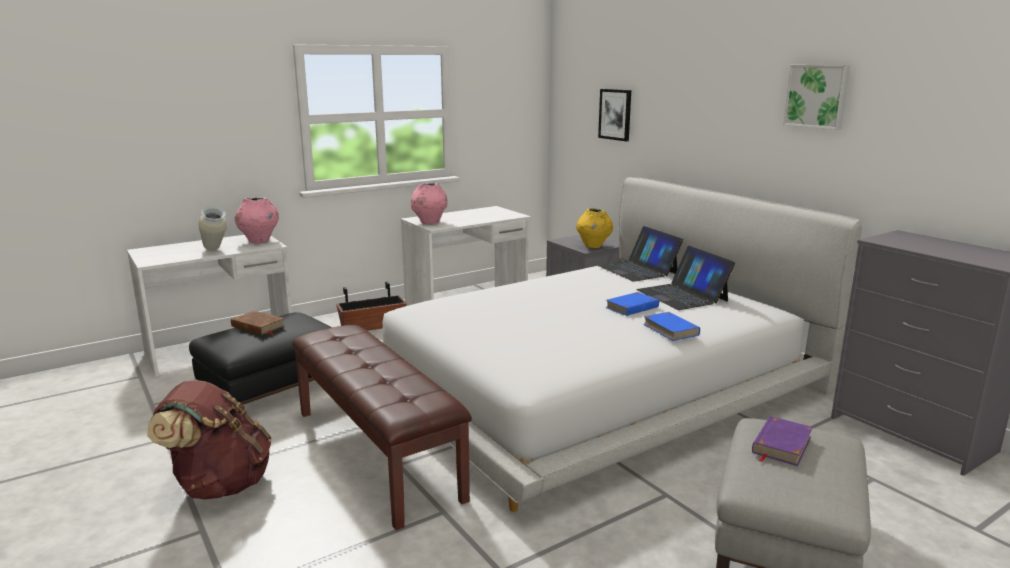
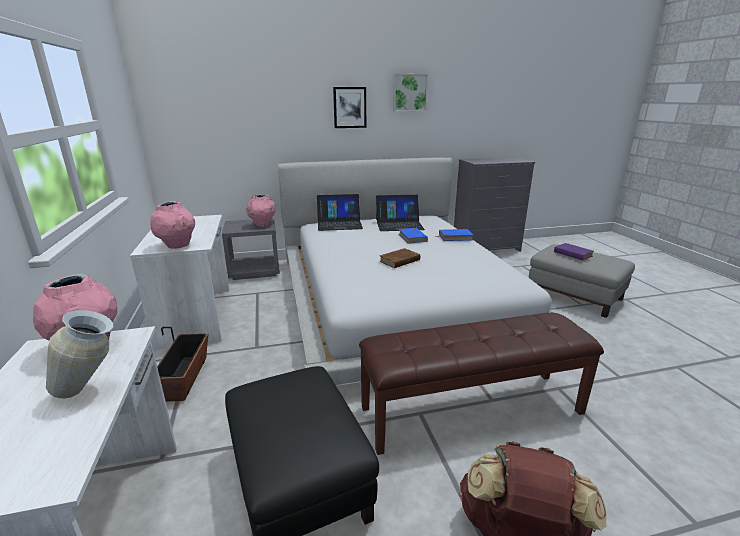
camera: 70 degrees left, 5 degrees up
brown book [231,311,285,335] -> brown book moved to [379,248,421,268]
yellow vase [576,208,613,248] -> pink vase [246,195,276,227]
picture [598,89,631,141] -> picture moved to [333,87,366,128]

